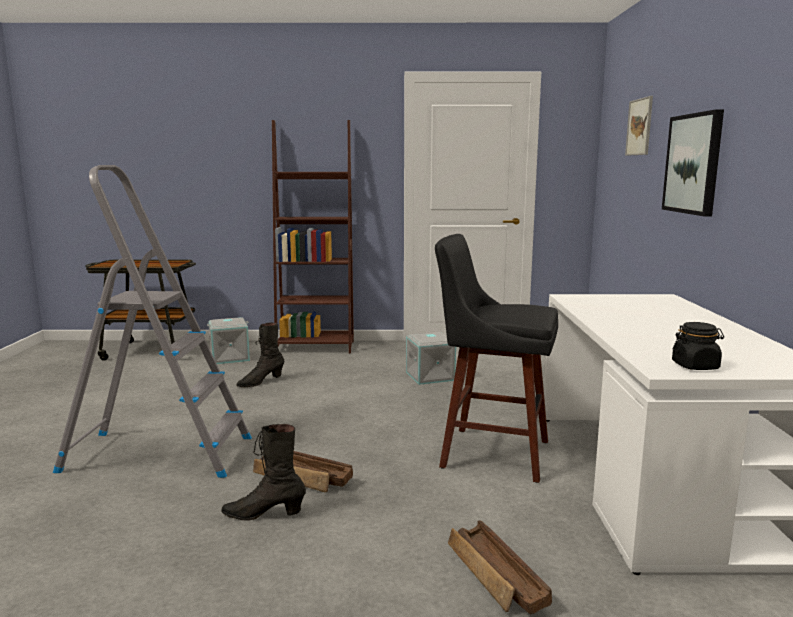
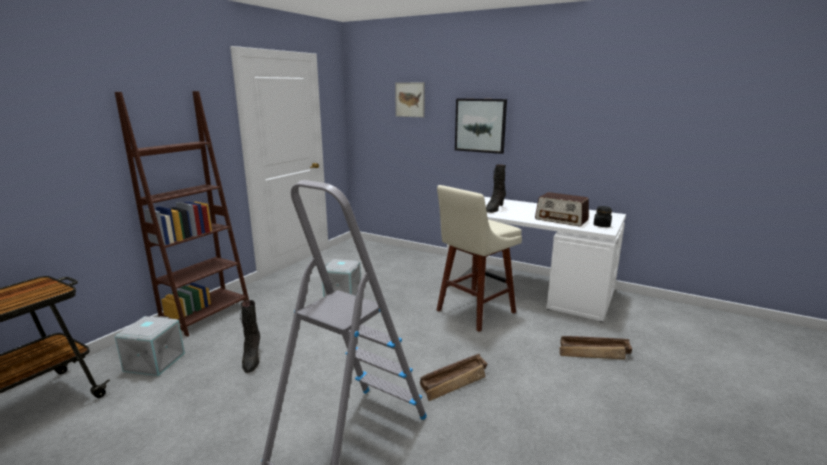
camera: 60 degrees left, 5 degrees up
black boot [221,424,306,520] -> black boot moved to [486,164,506,213]
black stool [435,234,558,483] -> beige stool [436,185,522,332]
none -> radio [535,192,589,226]

